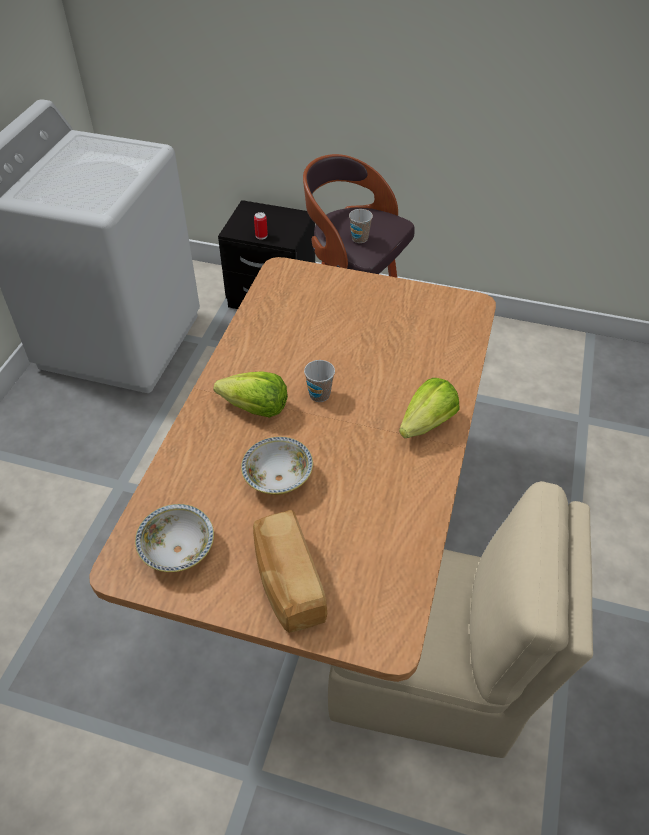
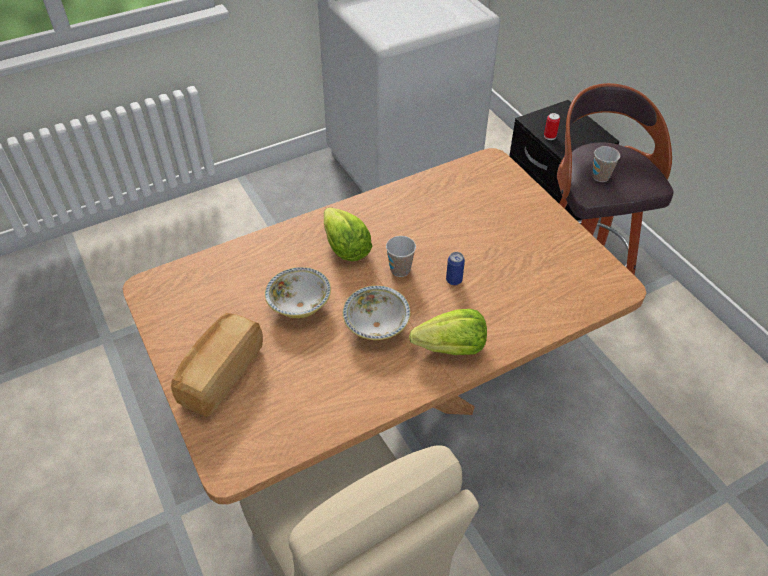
camera: 45 degrees right, 0 degrees up
bowl [135,504,214,572] -> bowl moved to [343,285,411,340]
none -> can [446,252,465,285]

